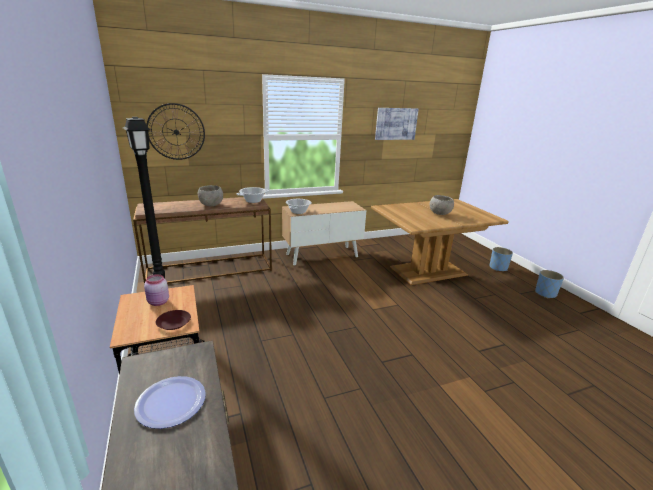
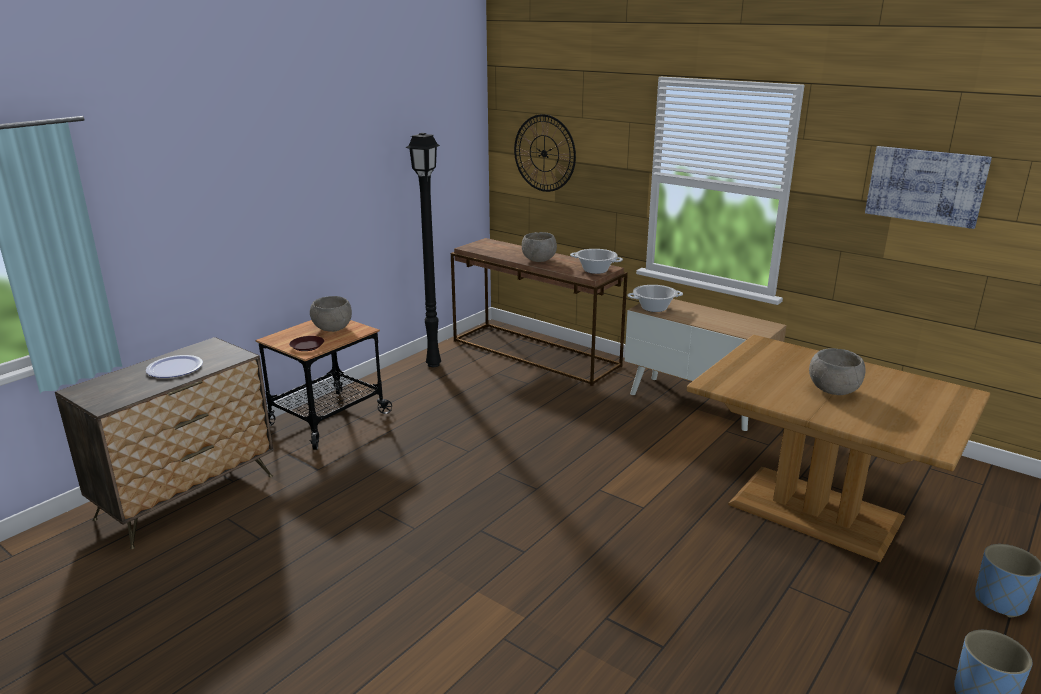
camera: 60 degrees right, 0 degrees up
pink jar [144,274,169,306] -> grey bowl [310,296,352,332]

